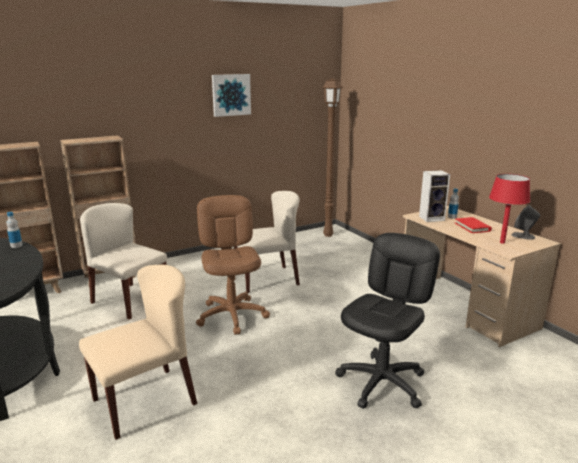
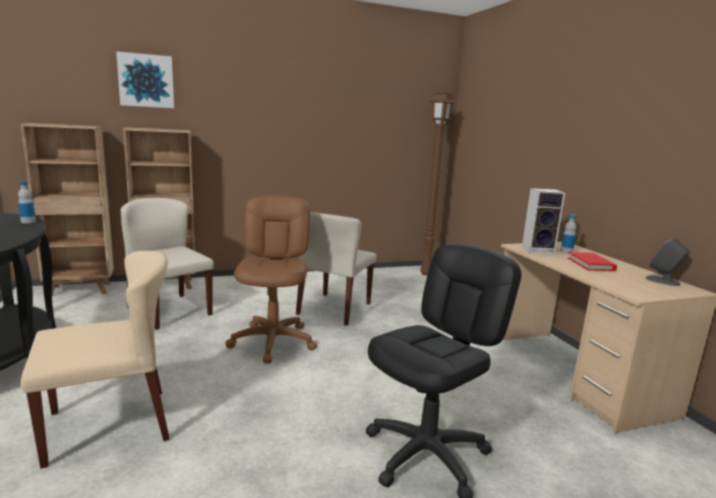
camera: 10 degrees right, 5 degrees down
picture [212,74,251,117] -> picture moved to [116,51,174,108]
beige chair [234,191,300,293] -> beige chair turned 120 degrees clockwise [296,212,377,326]
red table lamp [489,174,530,244] -> none

